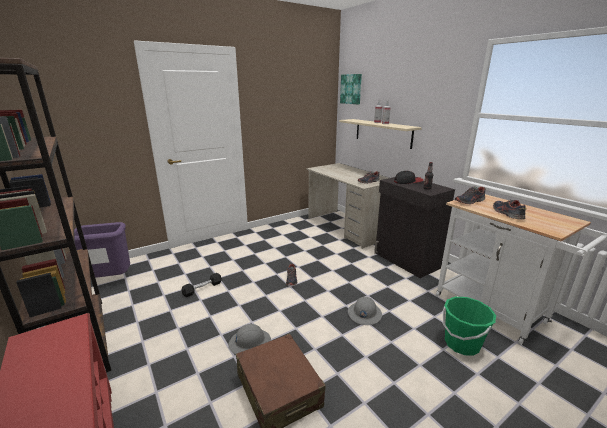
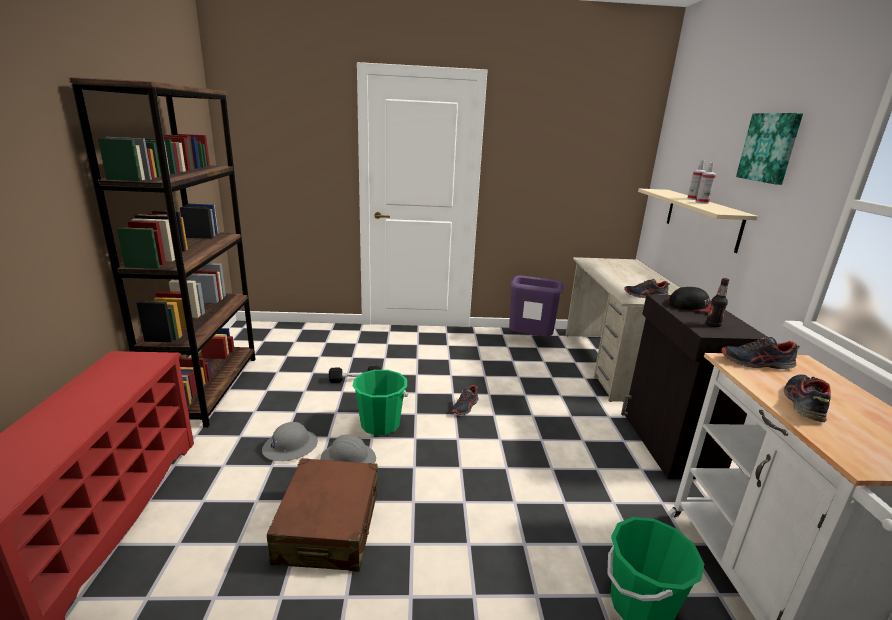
camera: 30 degrees right, 0 degrees up
purple trash can [74,222,130,278] -> purple trash can moved to [509,275,564,337]
picture [340,74,362,104] -> picture moved to [736,113,803,185]
grey hard hat [348,297,382,325] -> grey hard hat moved to [262,422,318,461]
none -> green bucket [352,370,408,435]

